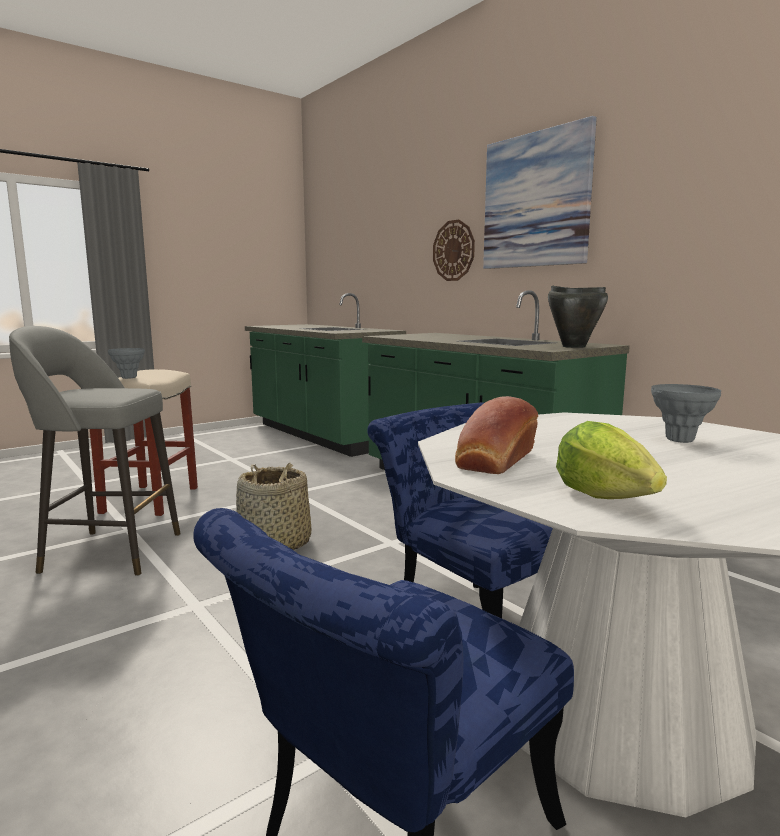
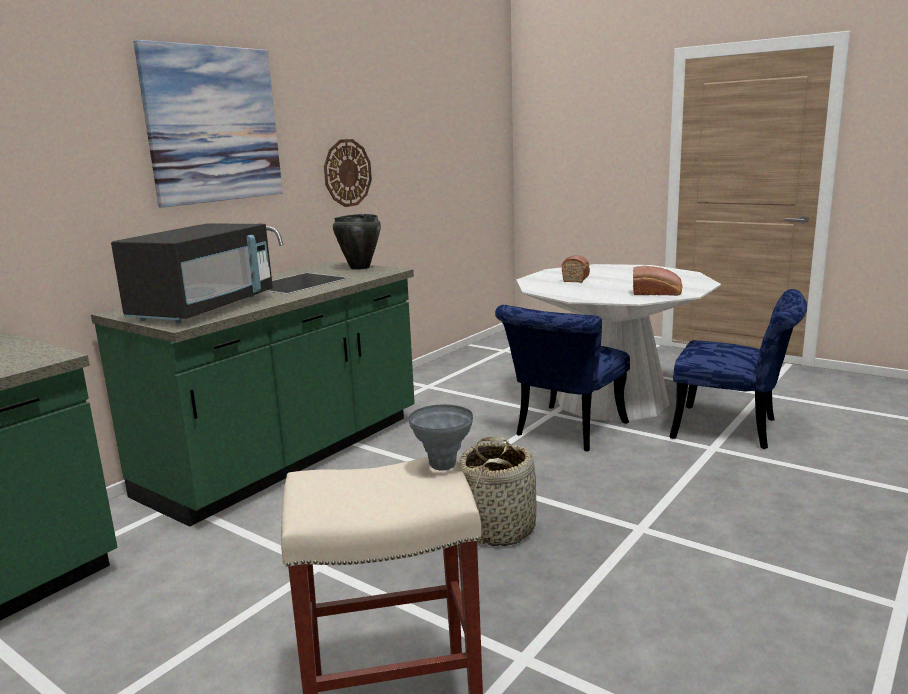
camera: 105 degrees left, 5 degrees up
grey stool [9,326,181,576] -> none
wall clock [433,219,475,281] -> wall clock moved to [324,139,372,207]
lettuce [556,421,667,499] -> none
grey vase [651,384,721,443] -> bread [562,255,590,283]
none -> black microwave [111,223,273,324]

